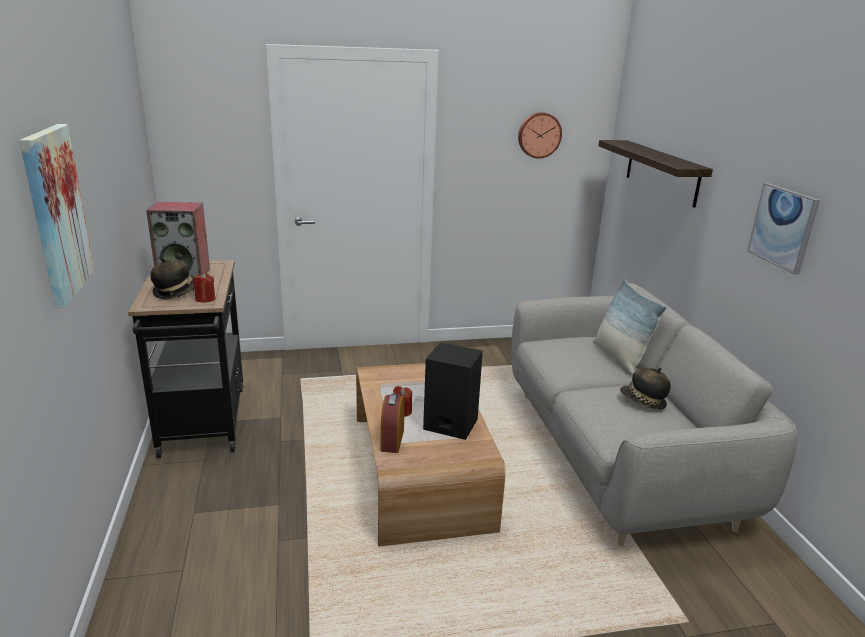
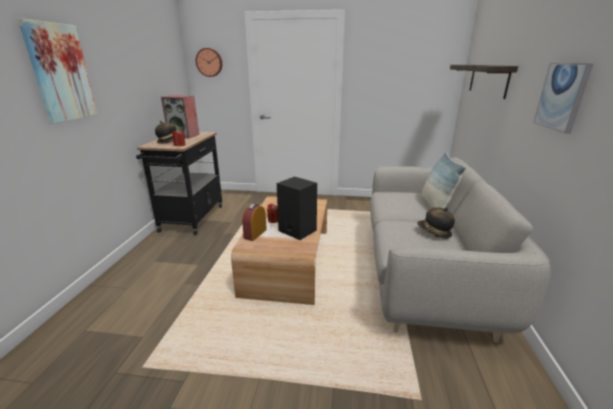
camera: 20 degrees right, 0 degrees up
wall clock [518,112,562,159] -> wall clock moved to [196,48,222,77]

